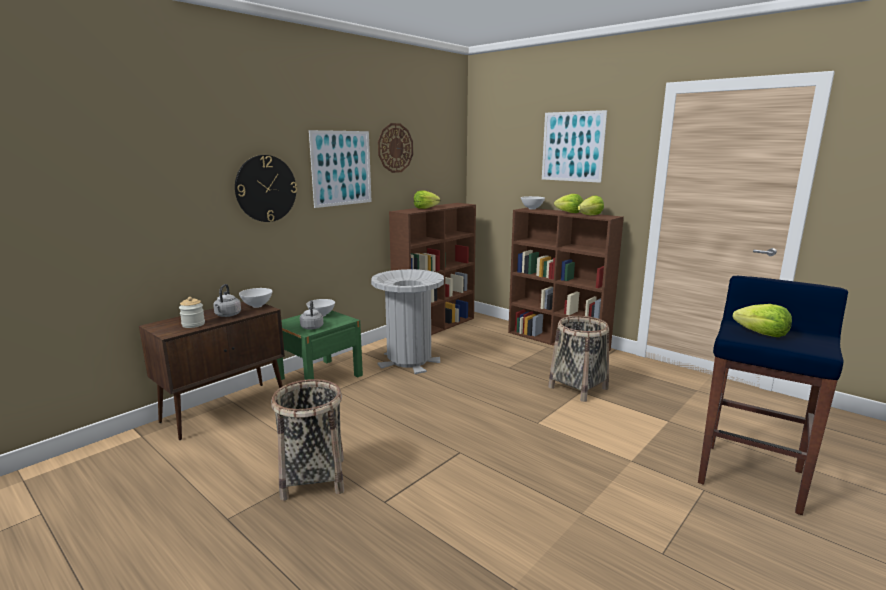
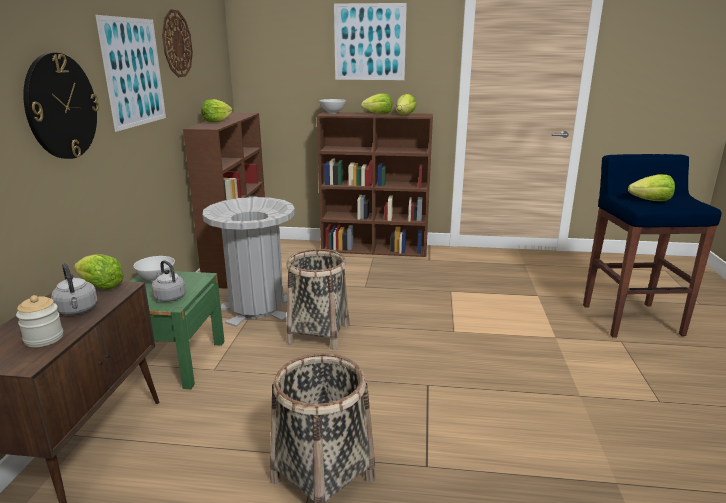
camera: 35 degrees left, 5 degrees up
white bowl [239,288,273,308] -> lettuce [74,254,124,290]
basket [548,316,609,402] -> basket moved to [286,249,350,350]

